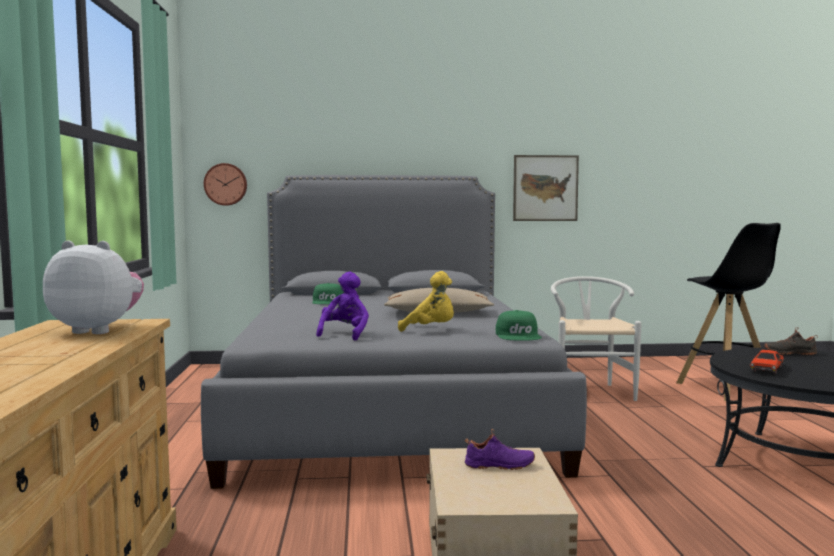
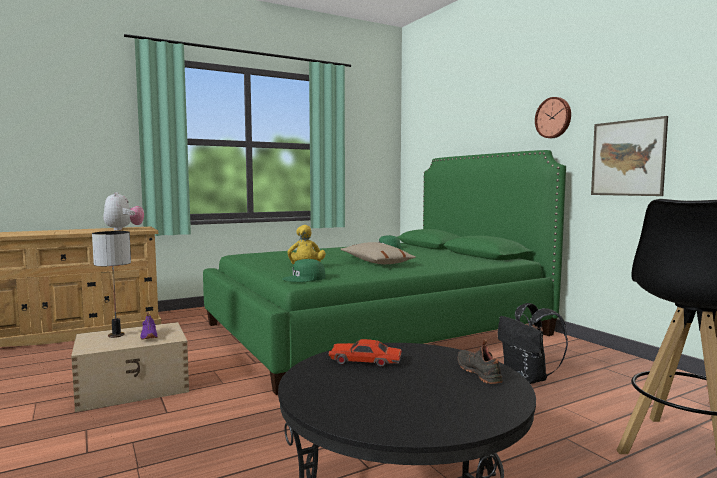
camera: 65 degrees right, 0 degrees up
grey bed [201,175,587,489] -> green bed [203,150,566,395]
wall clock [204,163,247,206] -> wall clock moved to [535,97,571,138]
purple plush toy [316,272,369,341] -> none
white chair [551,276,642,401] -> black backpack [497,303,568,384]
none -> table lamp [92,231,131,338]

